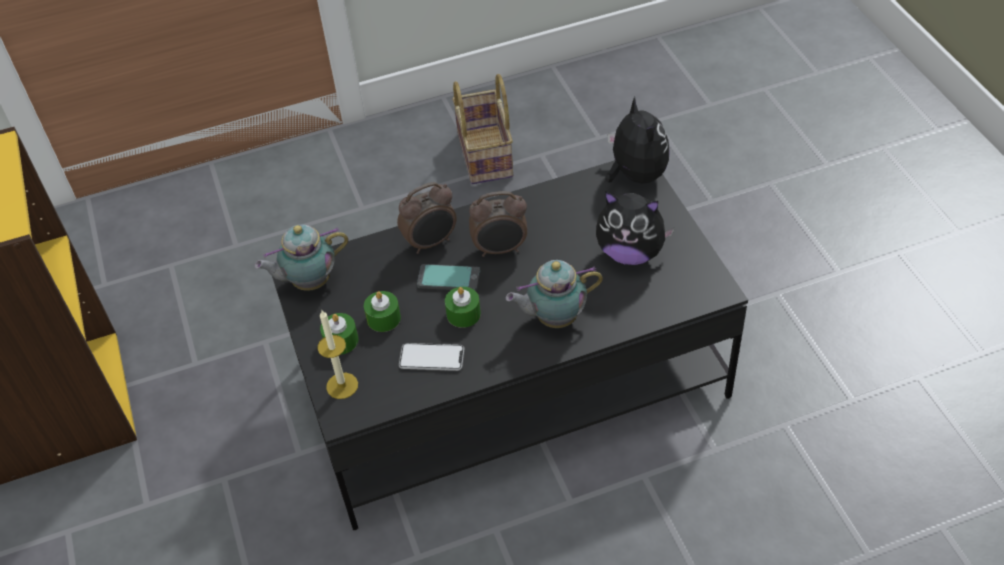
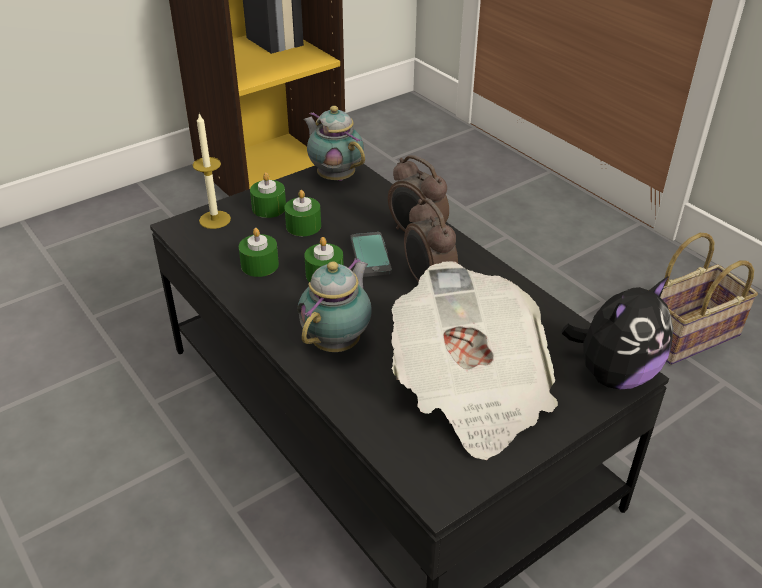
camera: 70 degrees right, 10 degrees down
phone [399,343,464,371] -> green candle [239,228,279,277]
teapot [506,260,603,328] -> teapot turned 60 degrees clockwise [298,258,372,352]
plush toy [596,191,675,265] -> newspaper [391,261,558,460]

